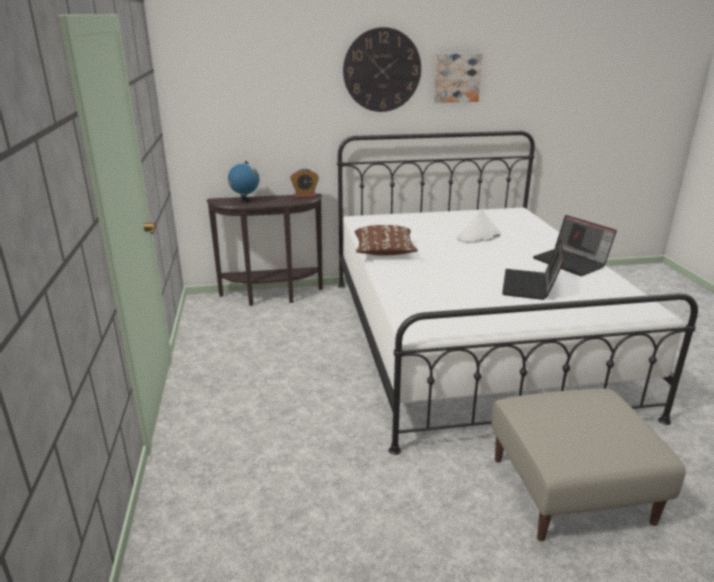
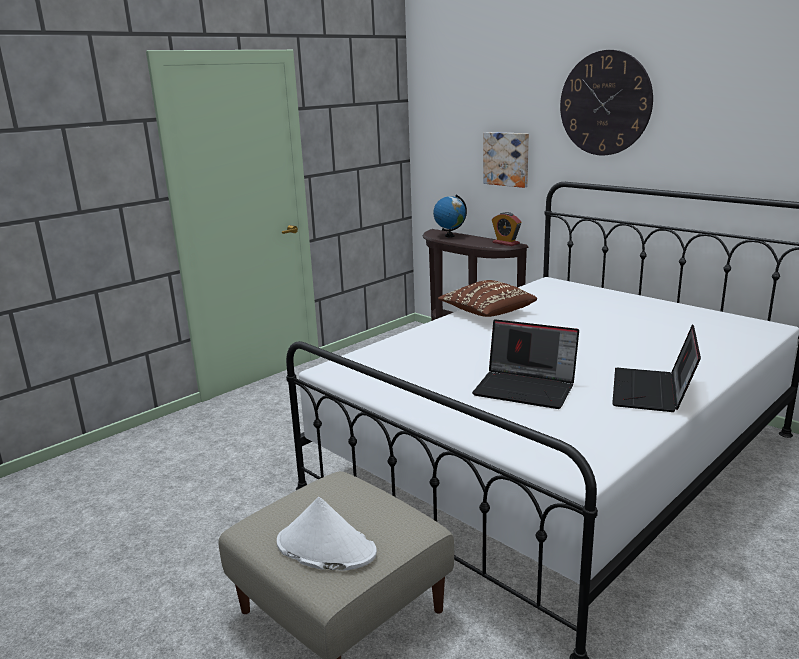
camera: 55 degrees right, 5 degrees down
picture [434,53,483,103] -> picture moved to [483,132,529,188]
white hat [457,209,501,243] -> white hat moved to [277,497,377,571]
laptop [502,239,564,300] -> laptop turned 135 degrees counterclockwise [472,319,579,409]

